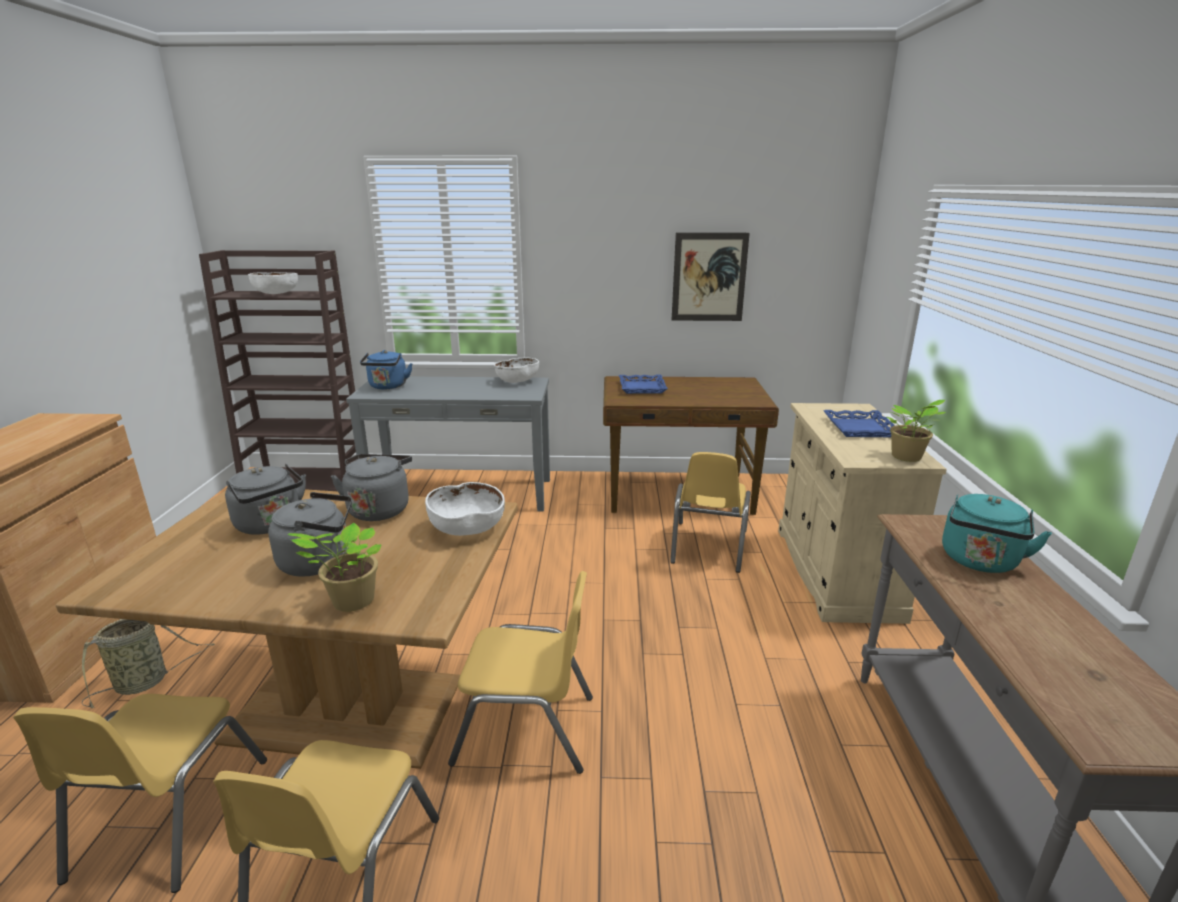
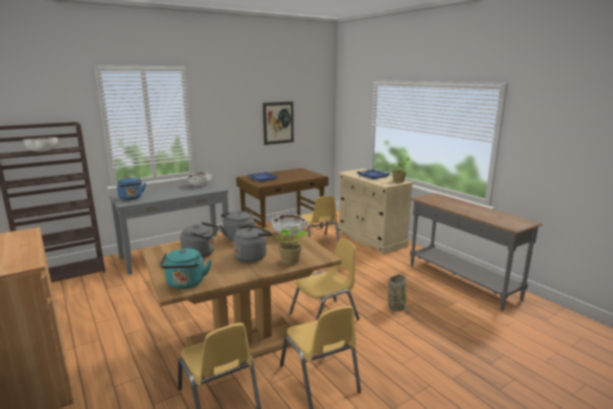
camera: 35 degrees left, 5 degrees down
basket [82,619,215,708] -> basket moved to [388,274,410,317]
turquoise kettle [942,494,1052,573] -> turquoise kettle moved to [160,248,212,289]

